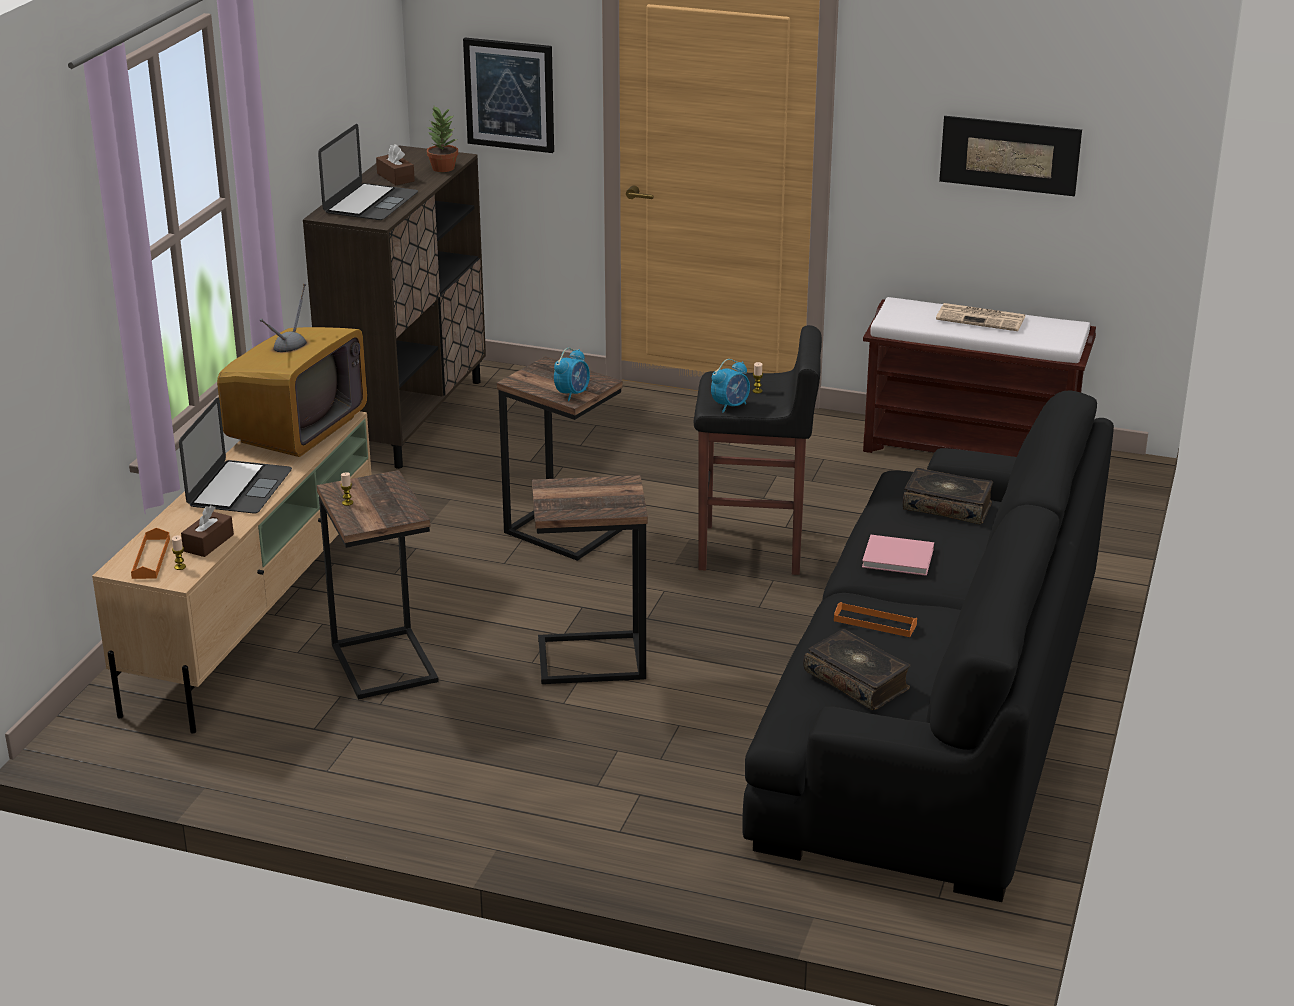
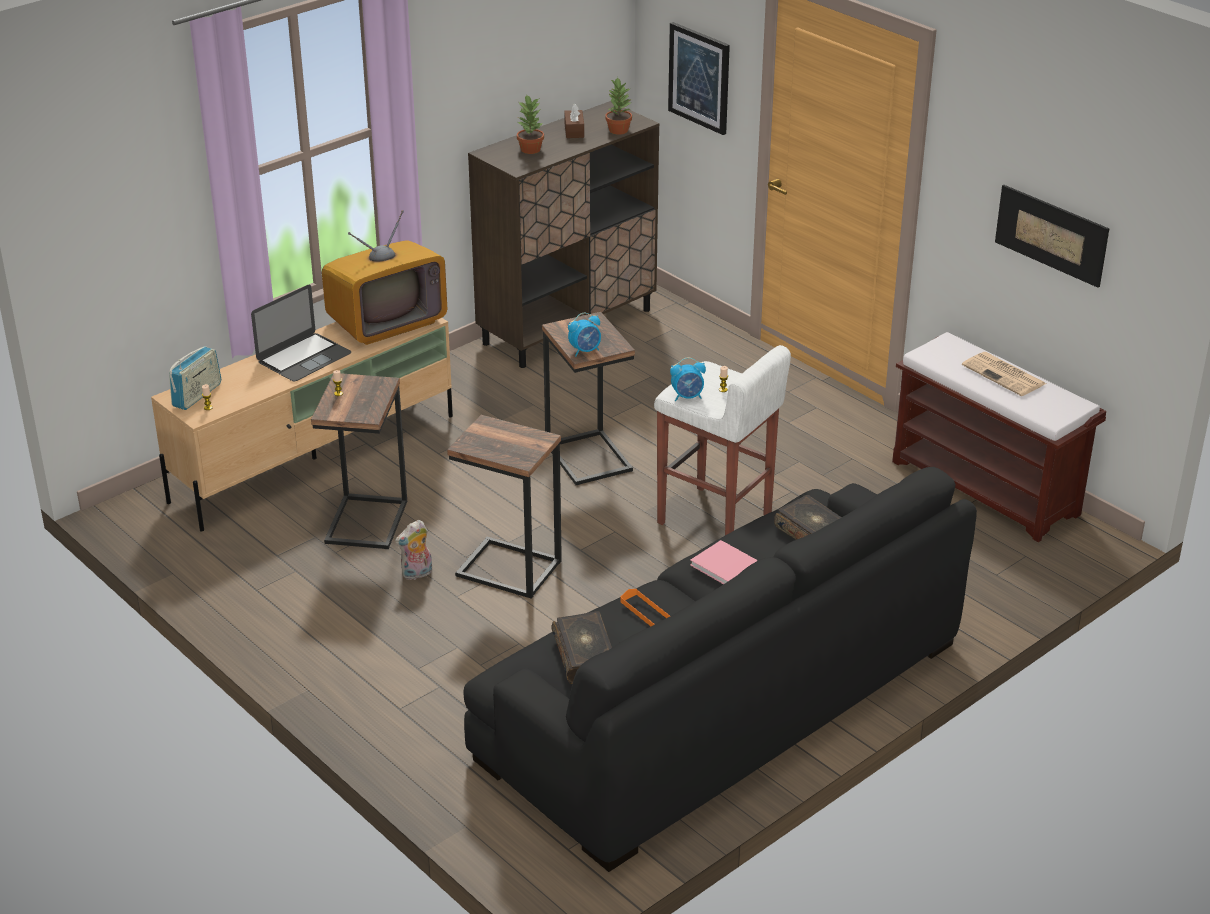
camera: 30 degrees right, 5 degrees up
orange tray [131,528,170,579] -> radio [169,346,221,410]
brown tissue box [181,505,234,557] -> none
laptop [318,124,418,220] -> potted plant [517,94,544,154]
black stool [694,325,822,575] -> white stool [654,345,791,535]
none -> plush toy [395,520,432,580]

